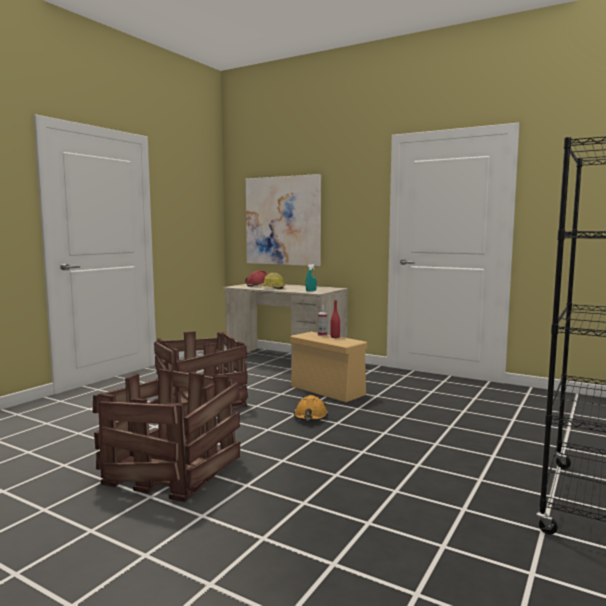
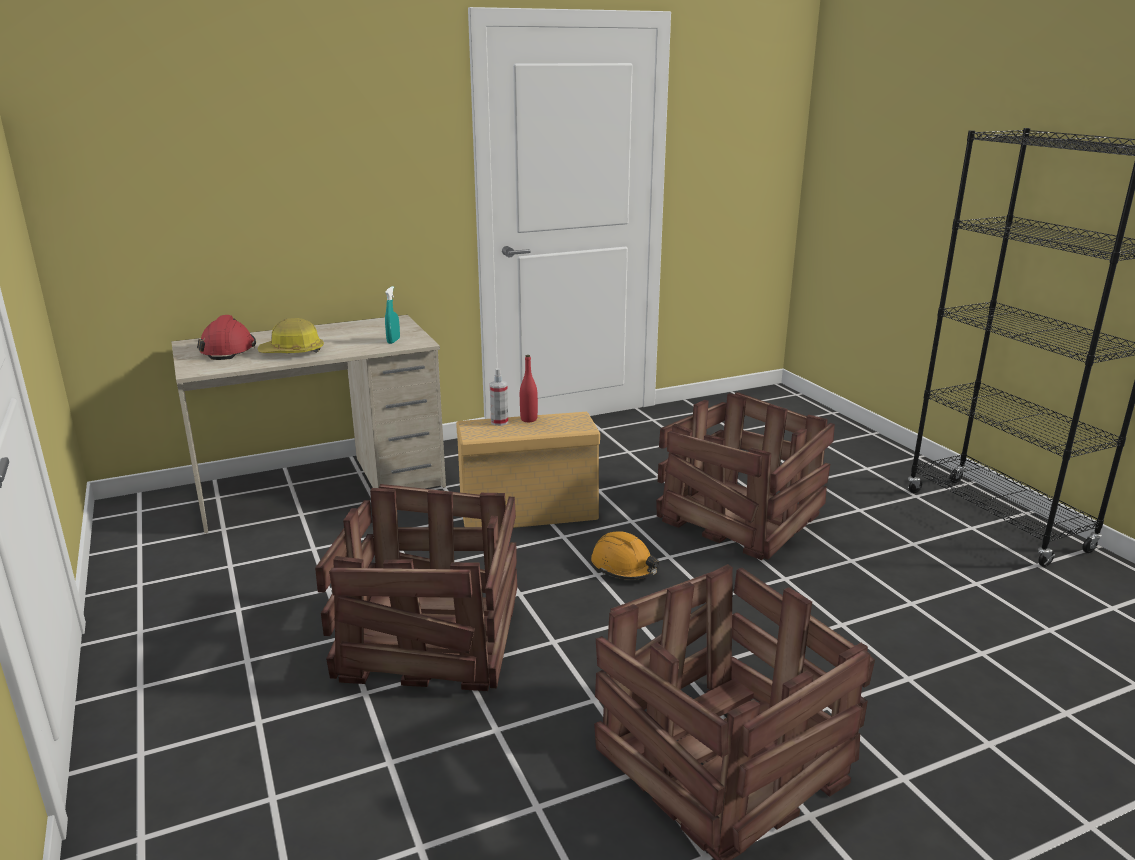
camera: 55 degrees left, 15 degrees up
picture [246,174,321,266] -> none
none -> crate [656,392,835,560]

